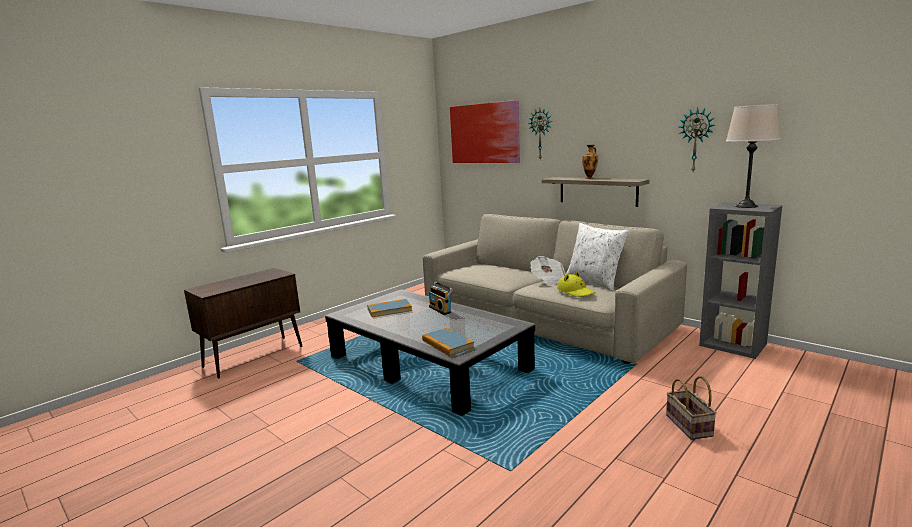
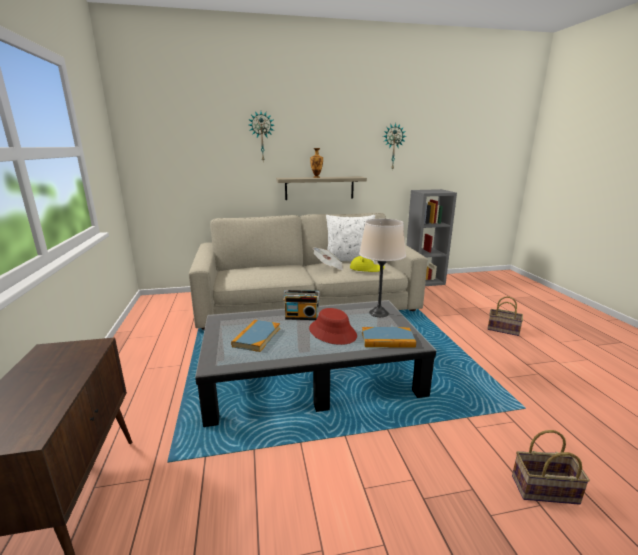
camera: 55 degrees left, 5 degrees up
picture [450,100,520,163] -> none
beige table lamp [726,104,781,208] -> beige table lamp moved to [359,219,406,317]
none -> red hat [309,308,357,345]
none -> basket [512,430,590,505]

